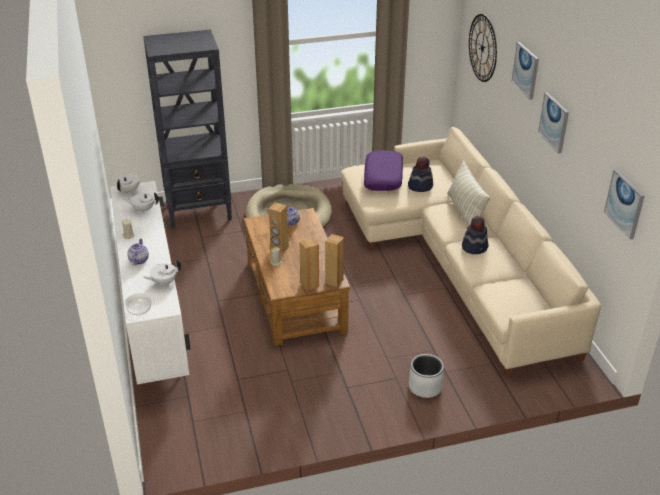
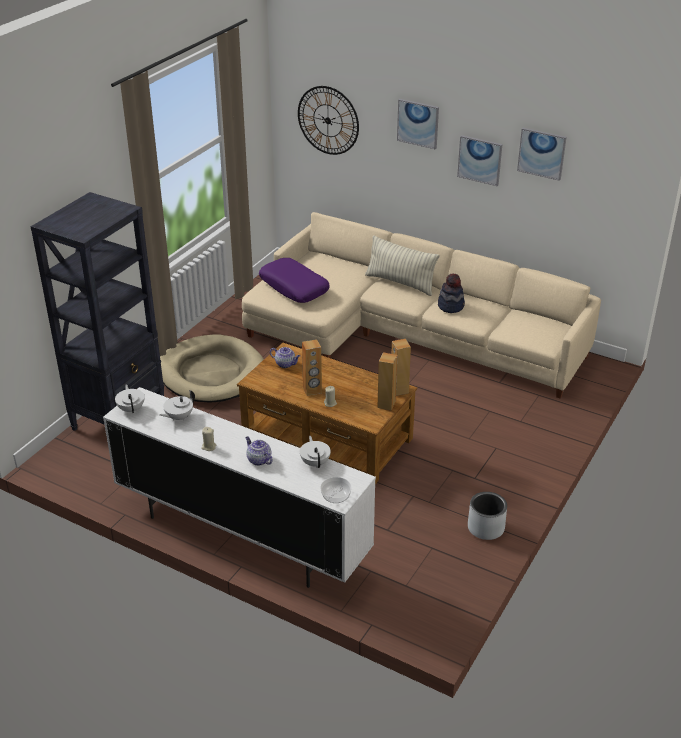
camera: 45 degrees left, 0 degrees up
white teapot [143,259,181,285] -> white teapot turned 150 degrees clockwise [300,436,331,468]
hat [408,157,433,192] -> none
grey planter [409,354,444,398] -> grey planter moved to [468,492,507,540]
picture [604,169,645,240] -> picture moved to [517,128,567,181]

